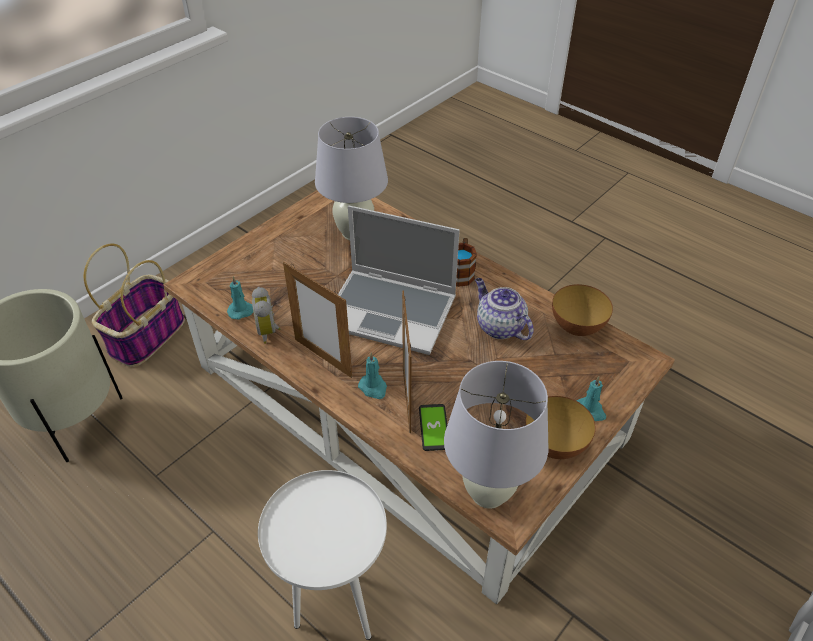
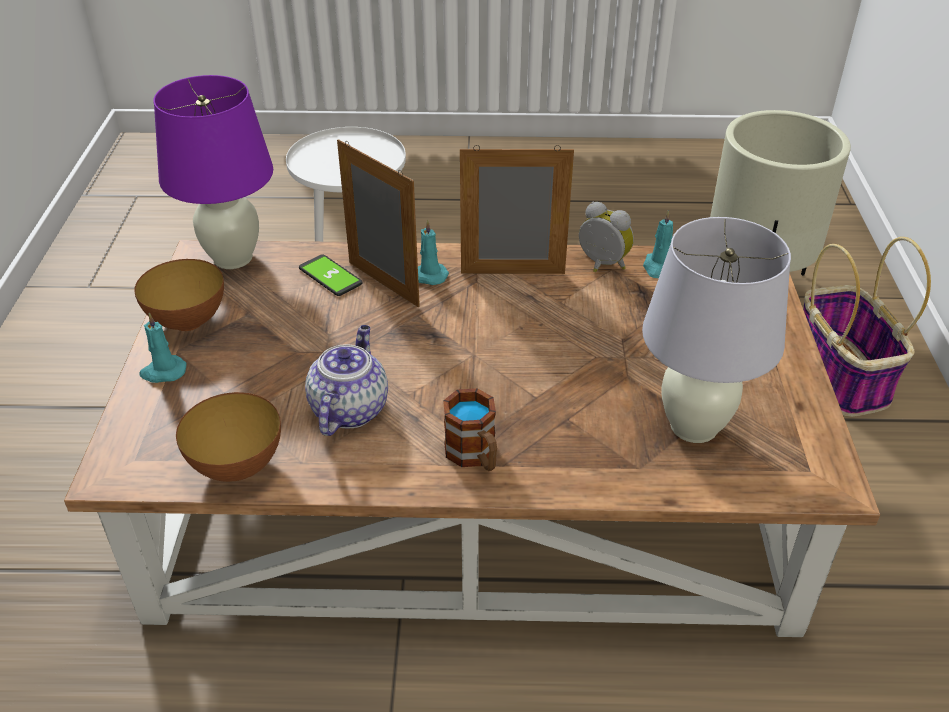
camera: 140 degrees right, 5 degrees down
laptop [338,206,460,355] -> none
white table lamp [444,361,549,509] -> purple table lamp [153,75,273,269]
teapot [475,278,534,340] -> teapot turned 90 degrees counterclockwise [305,325,388,436]

